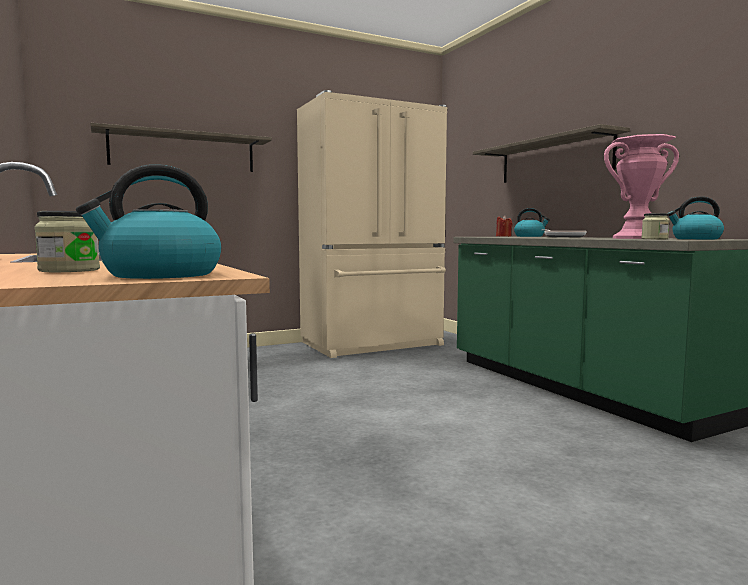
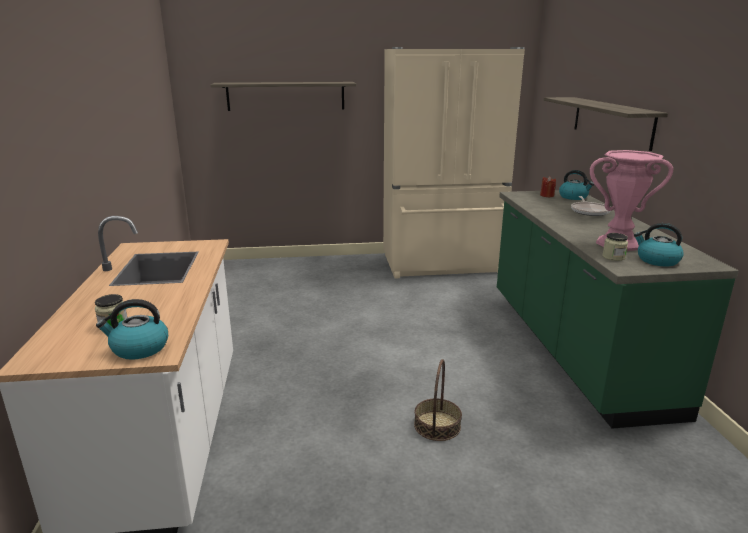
camera: 20 degrees right, 15 degrees up
none -> basket [414,359,462,441]

